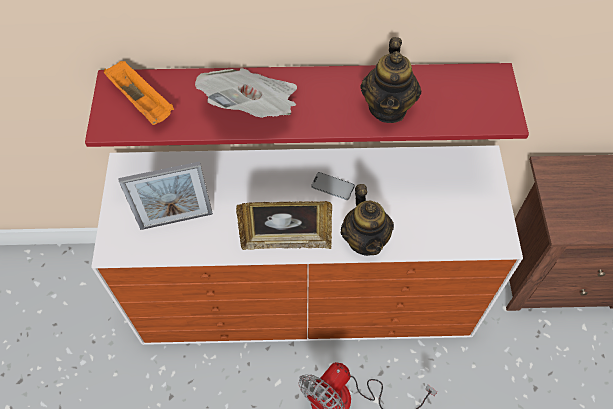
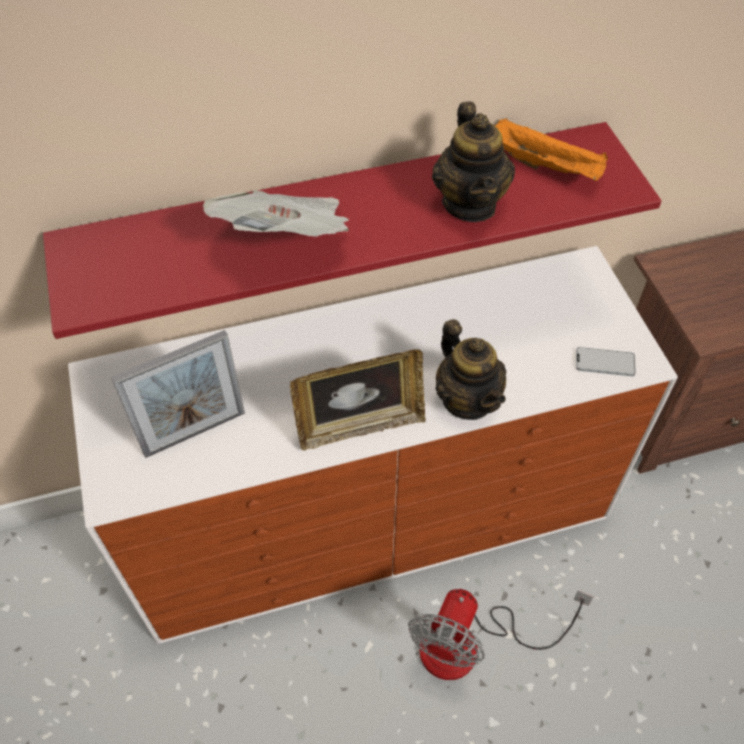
camera: 15 degrees left, 5 degrees down
orange tray [104,61,174,125] -> orange tray moved to [495,118,608,181]
phone [311,172,355,200] -> phone moved to [576,347,636,376]

